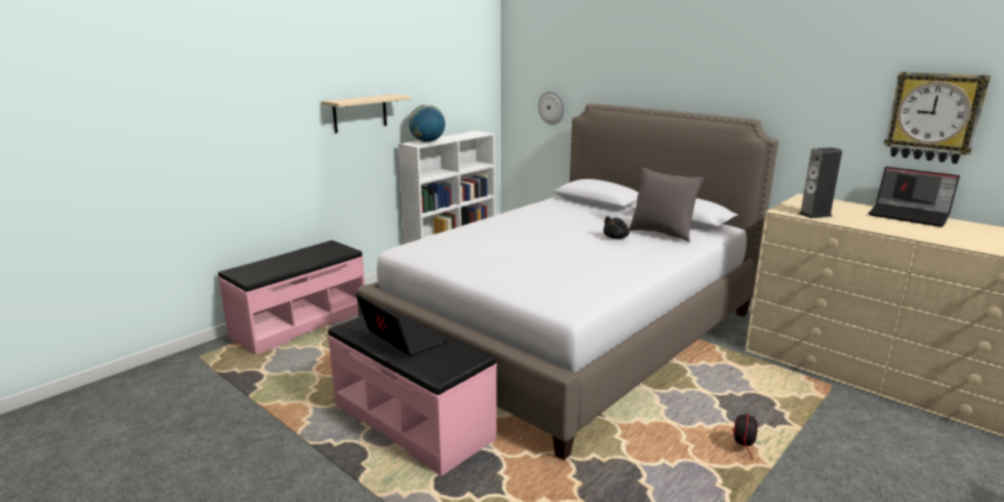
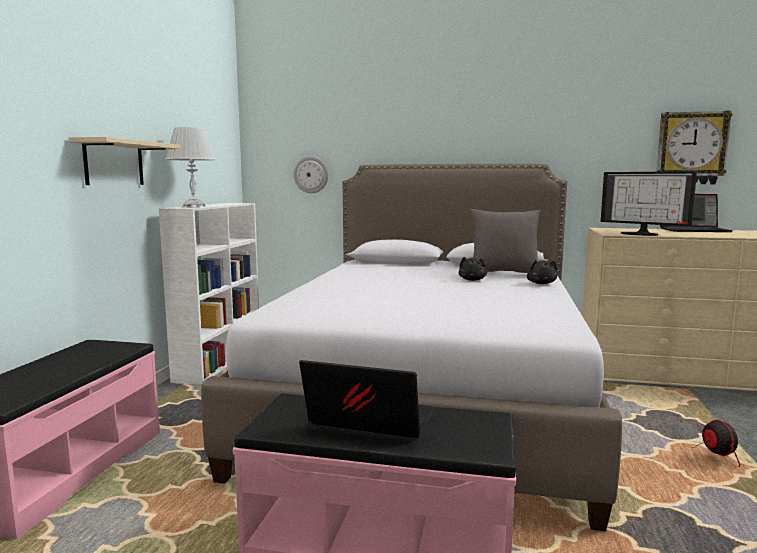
camera: 30 degrees left, 10 degrees down
globe [409,104,445,142] -> white table lamp [166,127,216,207]
speaker [798,147,842,219] -> monitor [601,171,697,236]
none -> black plush toy [527,260,557,284]

